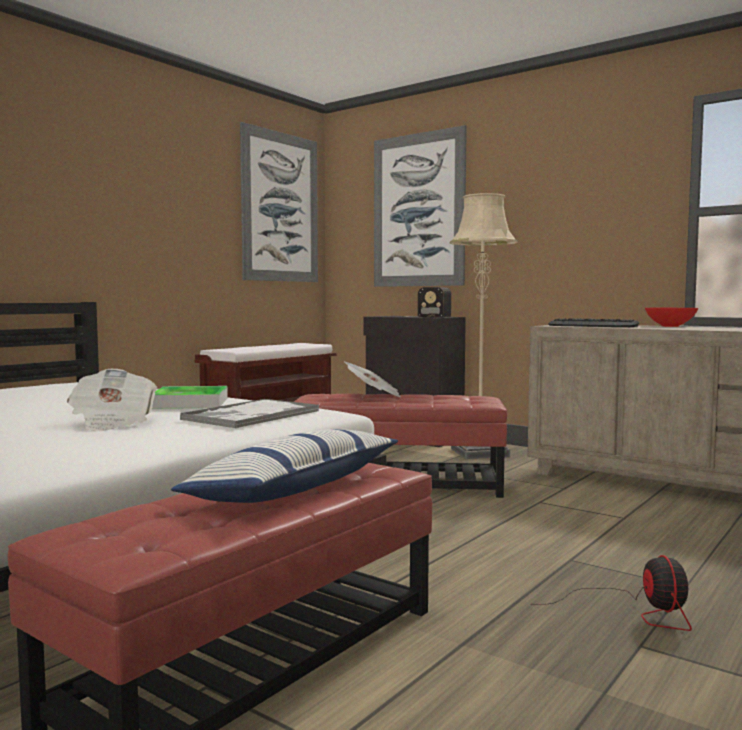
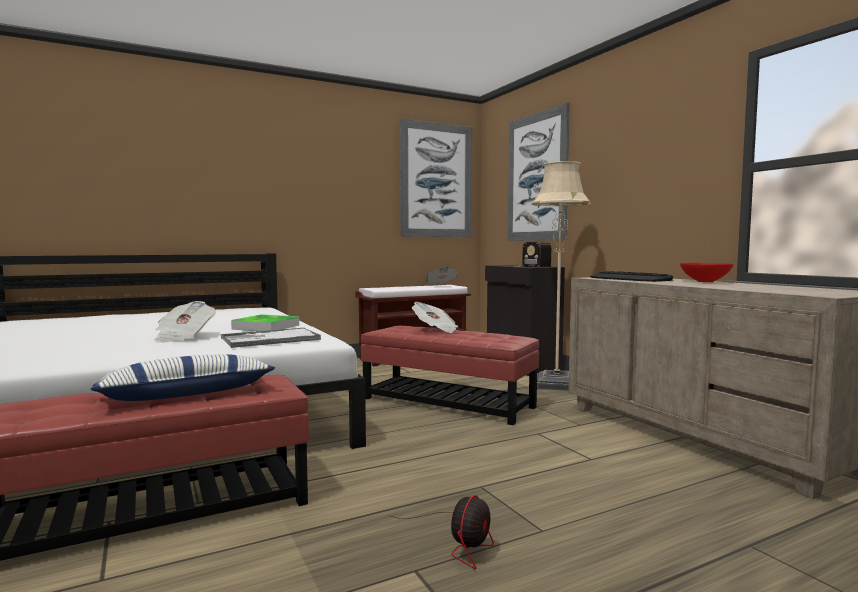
camera: 25 degrees right, 0 degrees up
none -> newspaper [426,267,457,285]

